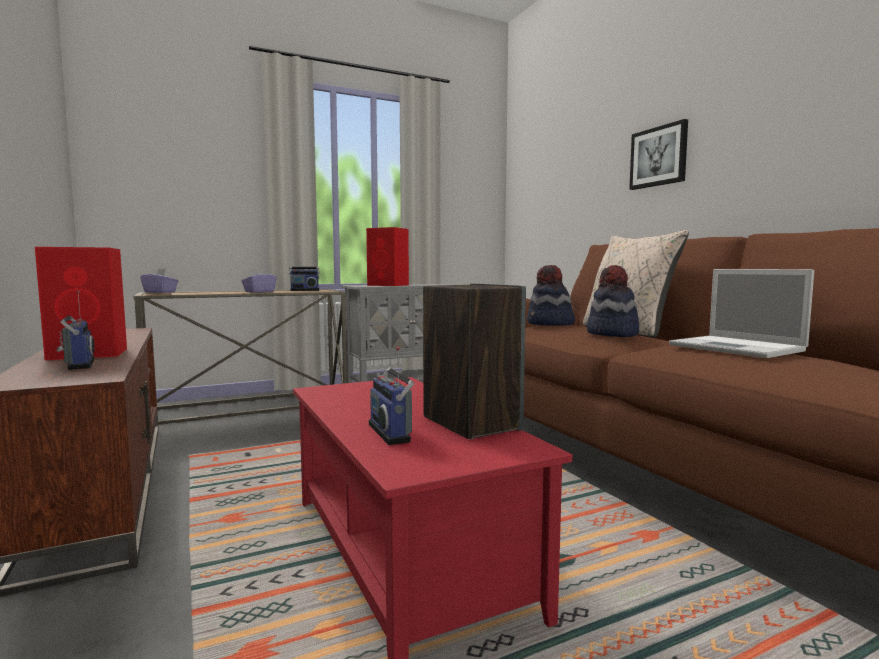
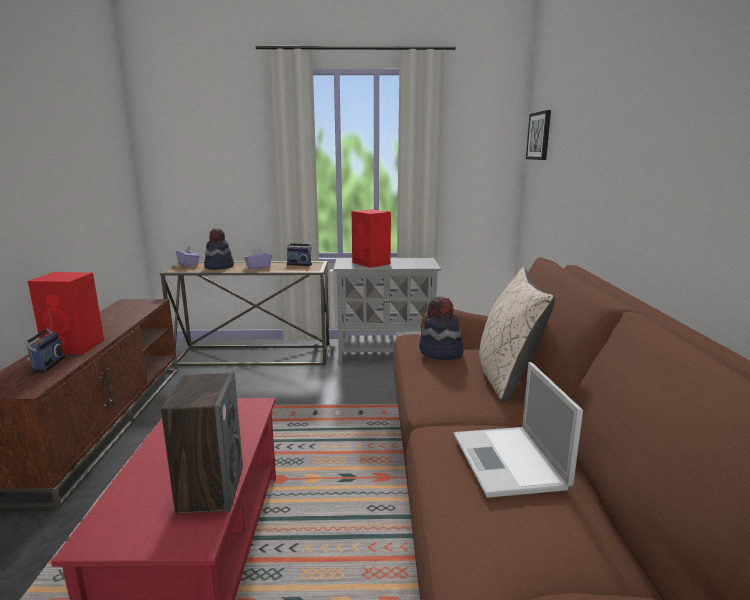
camera: 25 degrees right, 10 degrees up
radio [369,347,415,445] -> none
hat [587,265,639,337] -> hat moved to [204,228,234,270]
picture [629,119,688,190] -> picture moved to [526,110,551,160]

